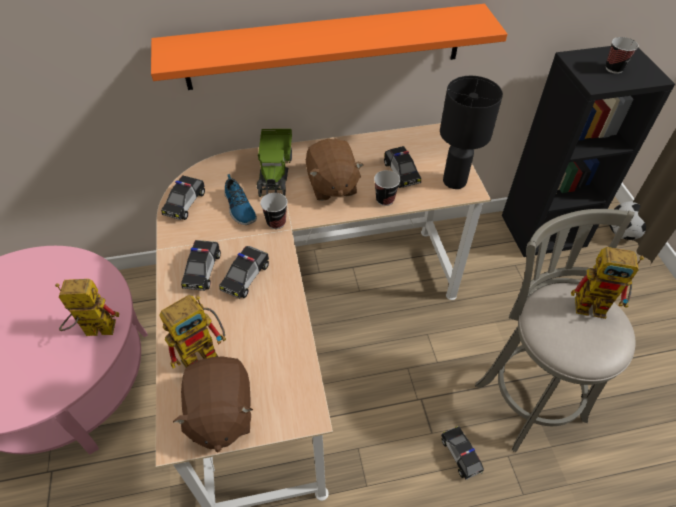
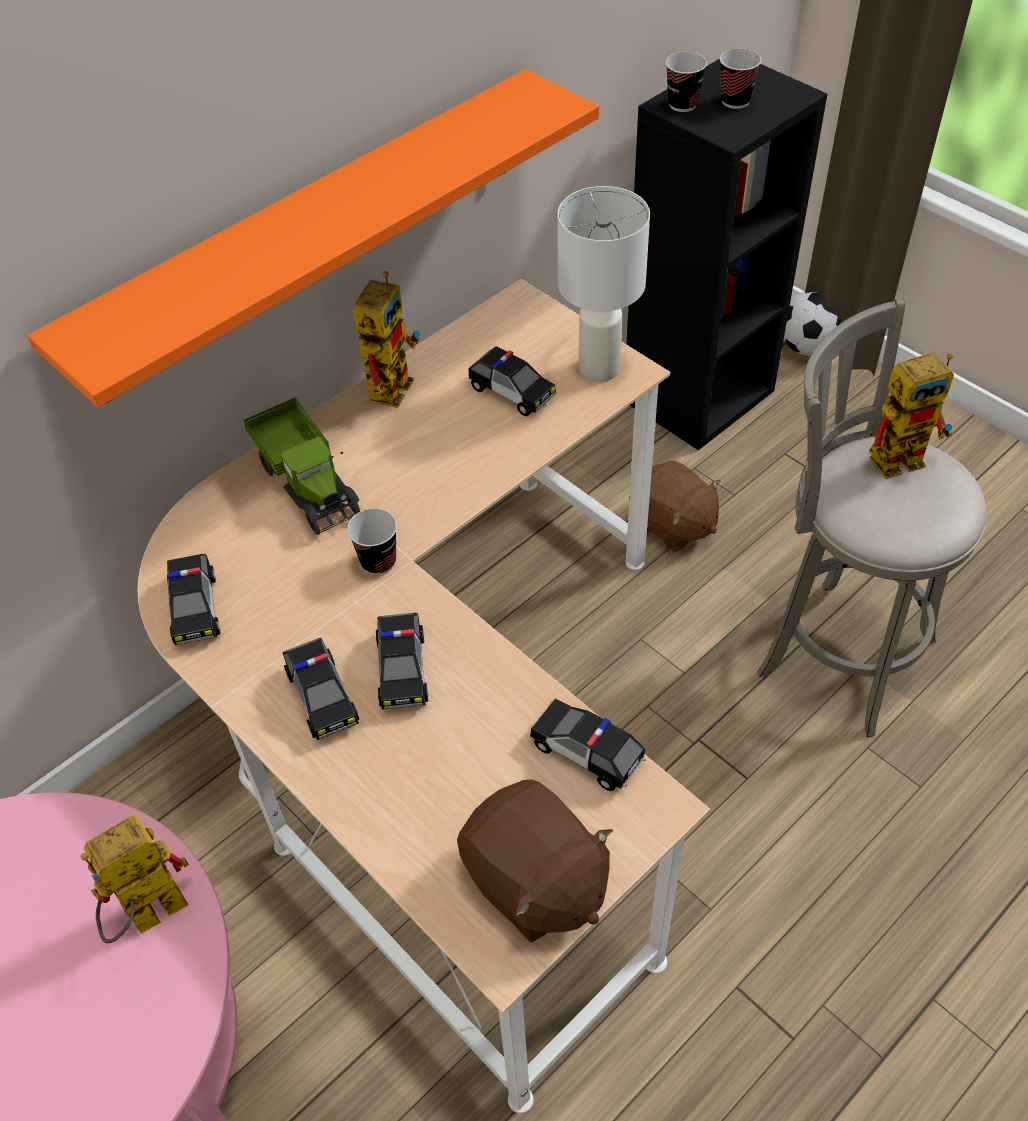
camera: 30 degrees left, 0 degrees up
toy robot [159,295,226,369] -> toy robot moved to [354,271,420,408]
shoe [224,174,257,225] -> none
brown plush toy [306,139,364,201] -> brown plush toy moved to [629,461,721,552]
cup [374,170,400,206] -> cup moved to [666,52,707,112]
black table lamp [440,76,503,189] -> white table lamp [557,186,650,382]
toy car [441,426,484,480] -> toy car moved to [530,698,646,791]

